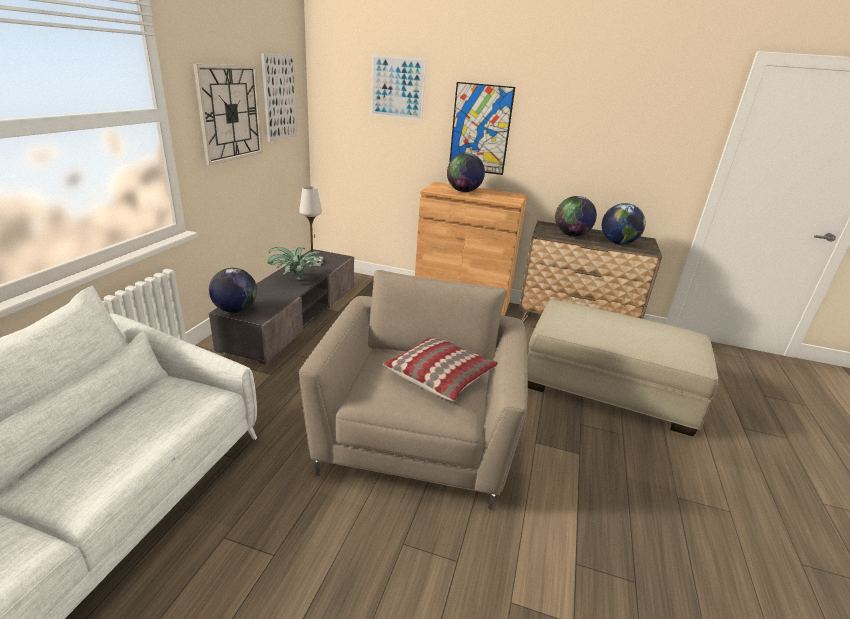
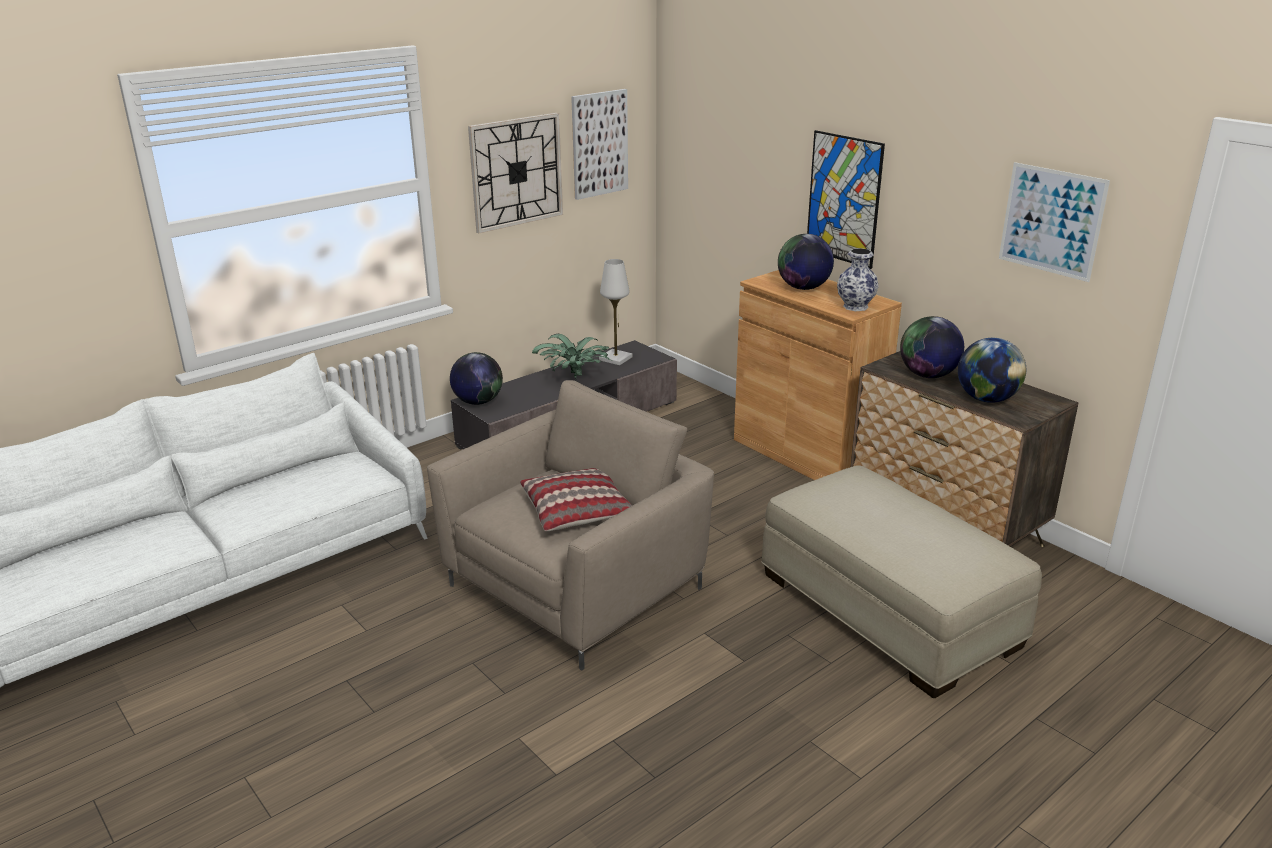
camera: 35 degrees right, 0 degrees up
picture [371,55,426,121] -> picture moved to [999,162,1110,282]
none -> vase [837,248,879,311]

